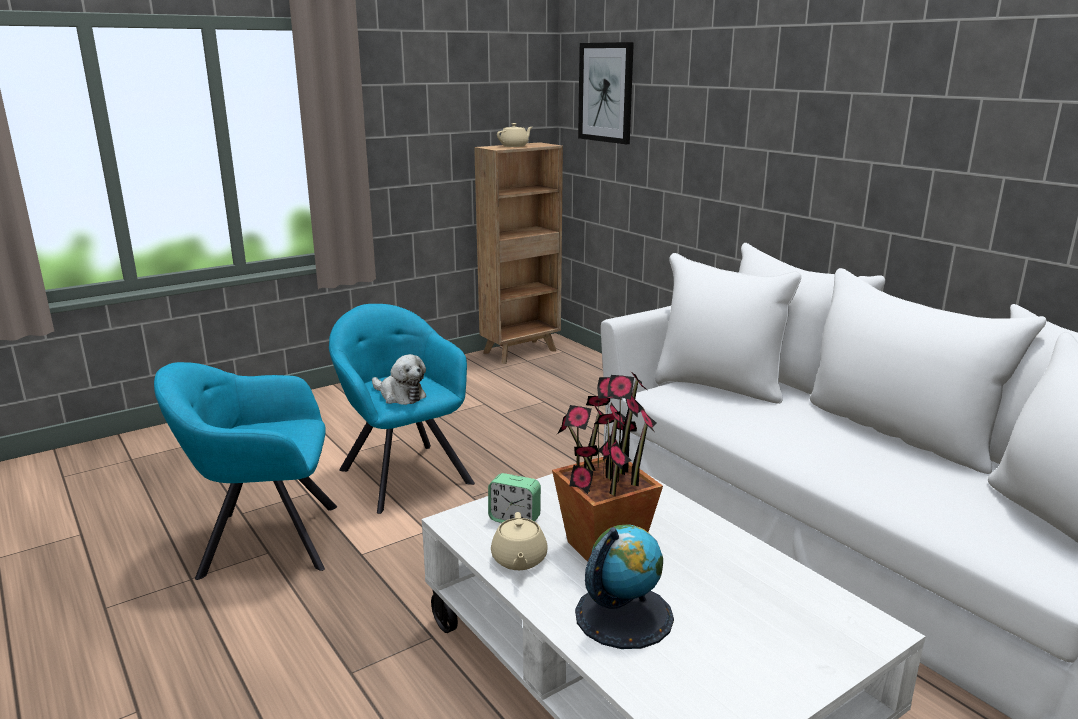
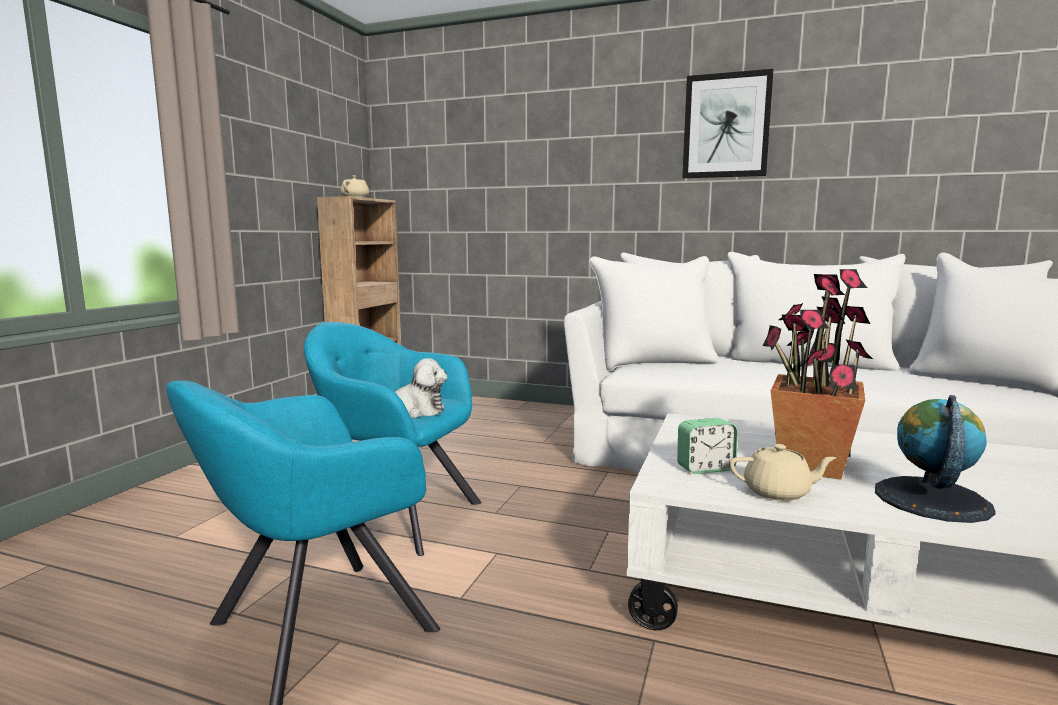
camera: 35 degrees left, 10 degrees down
beige teapot [491,512,548,570] -> beige teapot turned 45 degrees counterclockwise [729,444,837,501]
picture [578,42,634,144] -> picture moved to [682,69,773,178]

